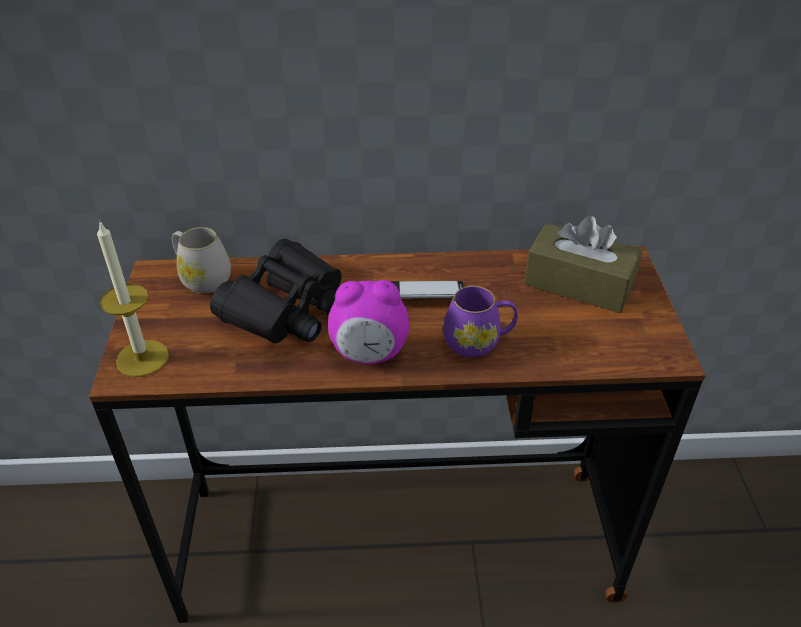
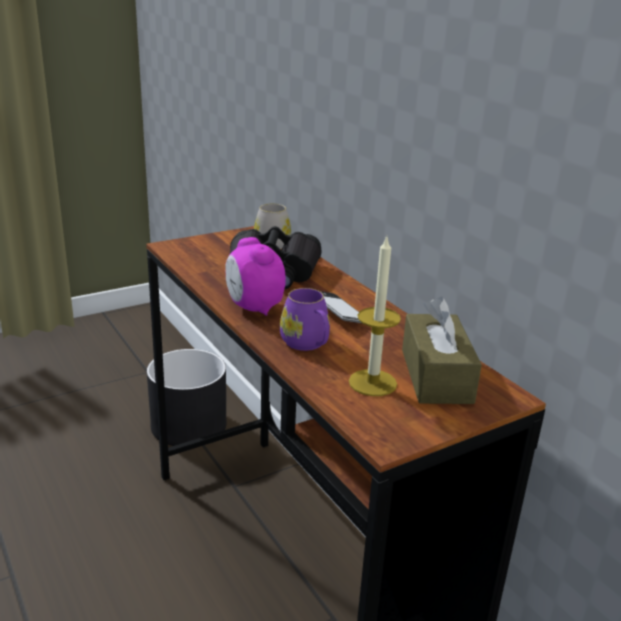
camera: 60 degrees right, 15 degrees down
candle [97,220,169,377] -> candle moved to [349,237,401,396]
none -> black planter [147,349,227,446]

